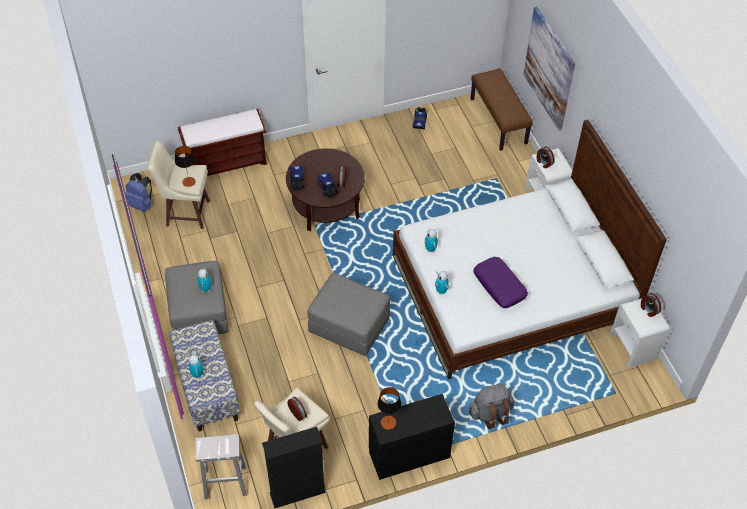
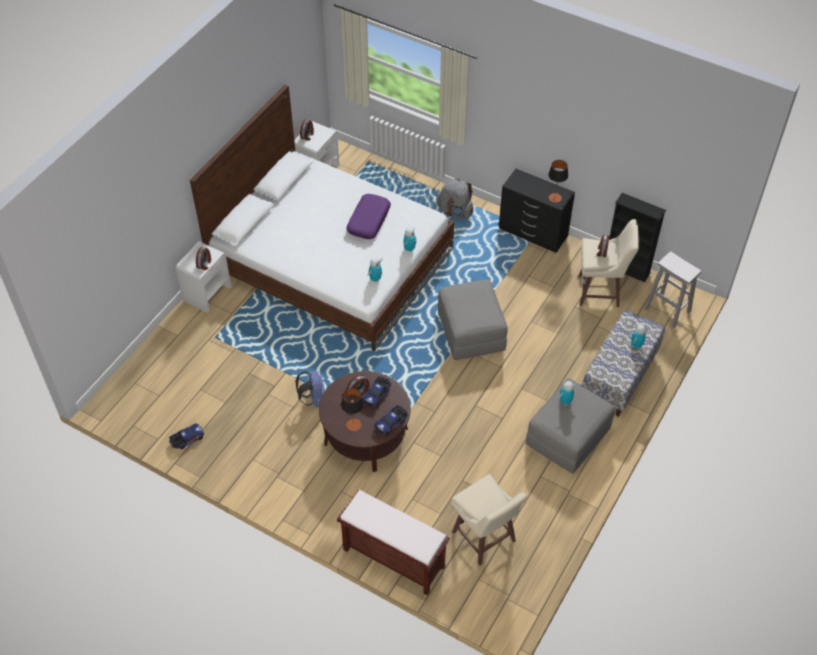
camera: 130 degrees left, 0 degrees up
blue backpack [125,173,152,212] -> blue backpack moved to [295,371,325,408]
table lamp [175,146,196,187] -> table lamp moved to [341,388,364,431]
brown bench [471,69,533,151] -> none
picture [524,7,575,131] -> none

